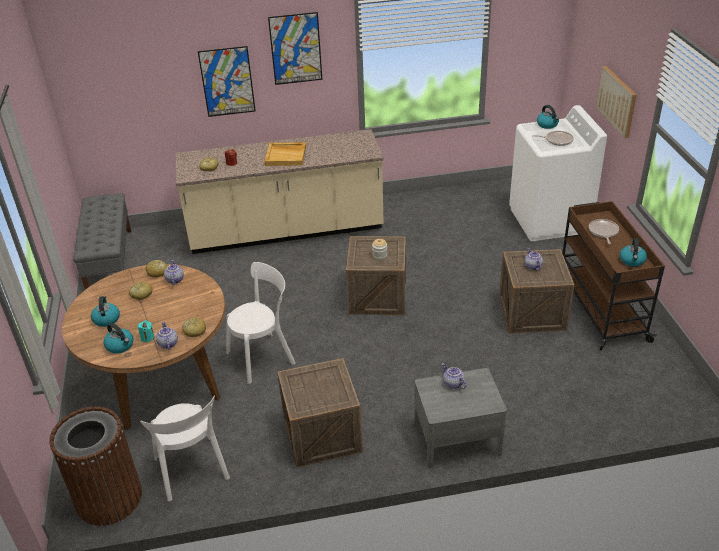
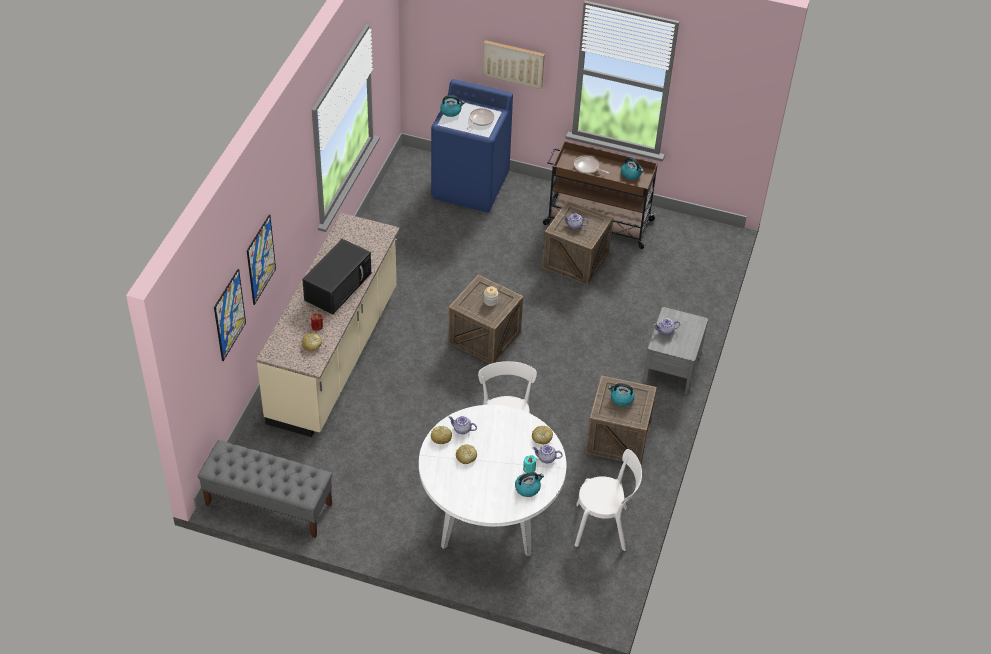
camera: 65 degrees left, 10 degrees up
brown trash can [49,406,142,526] -> none
brown dining table [62,264,226,430] -> white dining table [419,405,566,557]
kettle [91,296,120,327] -> kettle moved to [608,383,635,407]
beige tray [264,142,306,166] -> black microwave [302,239,371,314]
picture [268,12,322,85] -> picture moved to [214,269,246,361]
white washing machine [509,105,607,241] -> blue washing machine [431,79,513,212]

